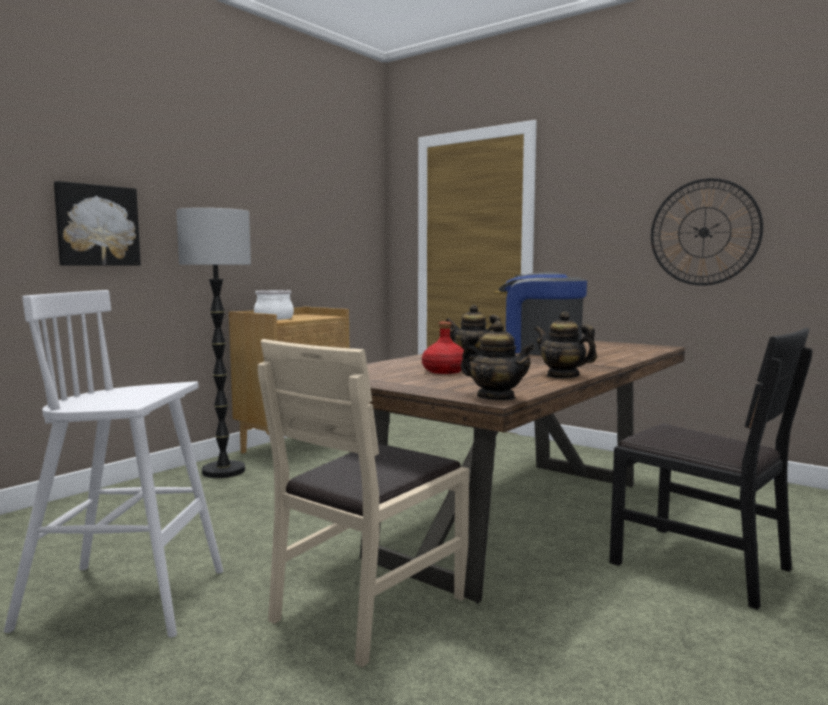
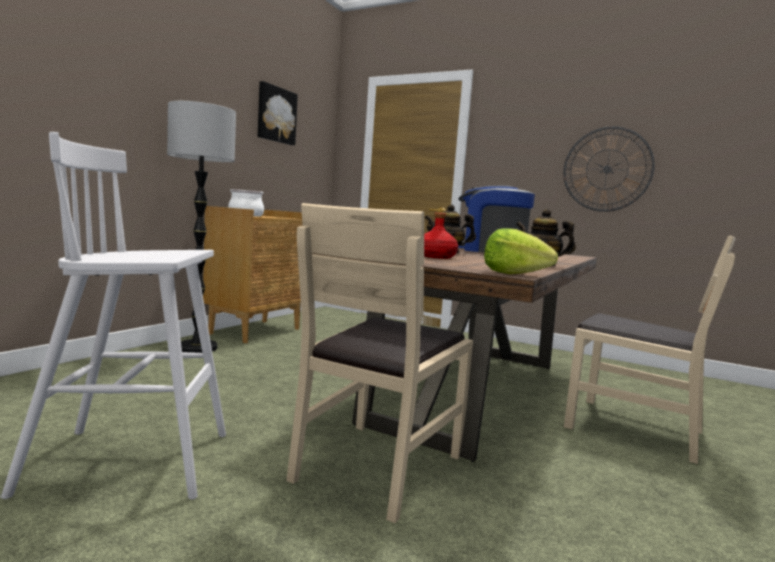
camera: 10 degrees left, 0 degrees up
picture [54,181,141,266] -> picture moved to [258,81,298,145]
teapot [461,321,535,400] -> lettuce [484,228,558,274]
black chair [609,328,812,610] -> beige chair [564,236,736,464]

